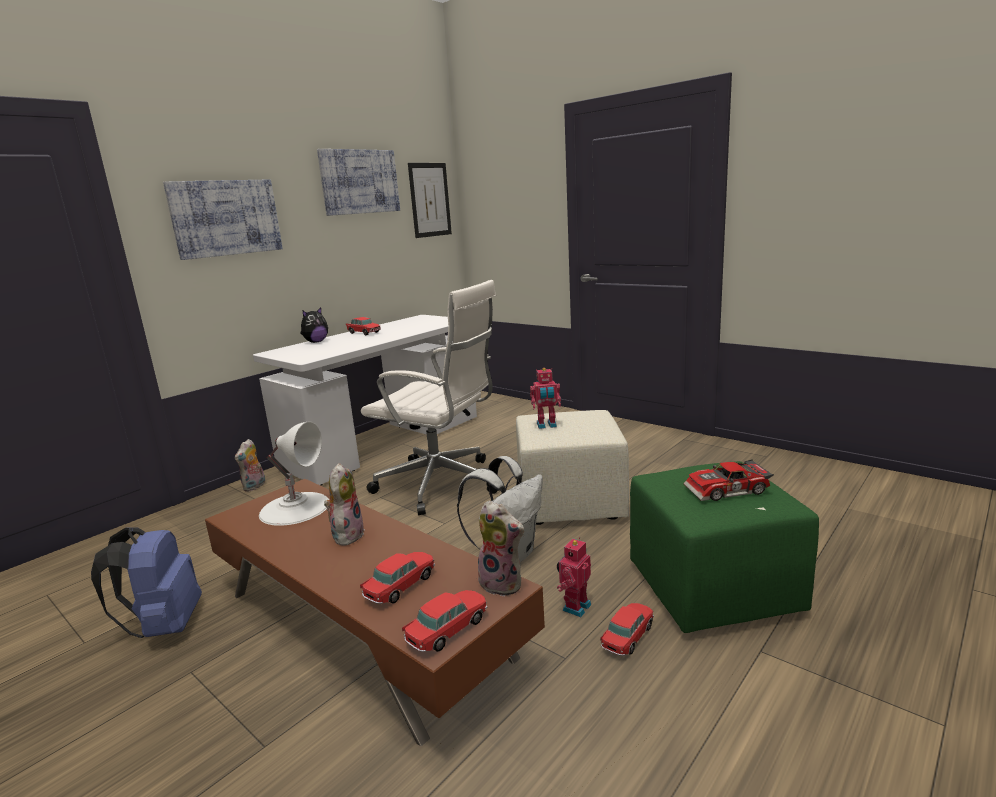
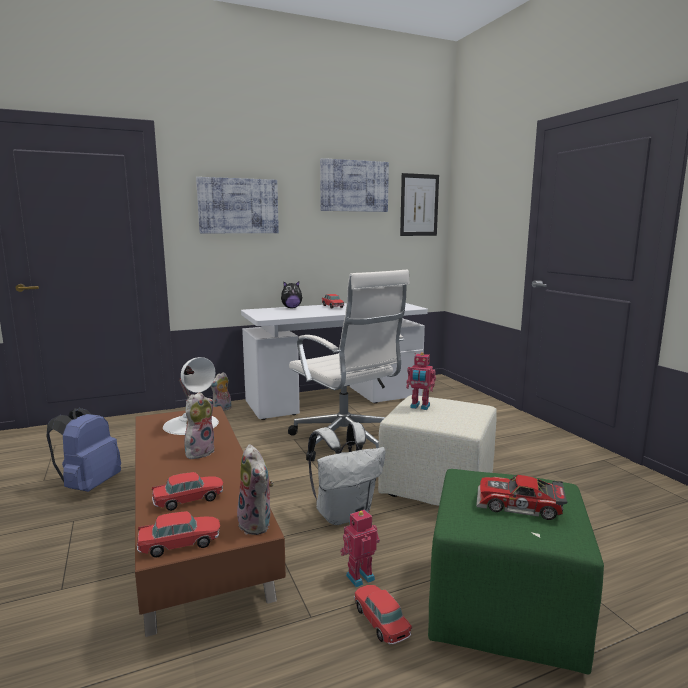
camera: 25 degrees right, 5 degrees down
toy car [600,603,654,656] -> toy car turned 90 degrees counterclockwise [354,585,412,644]

